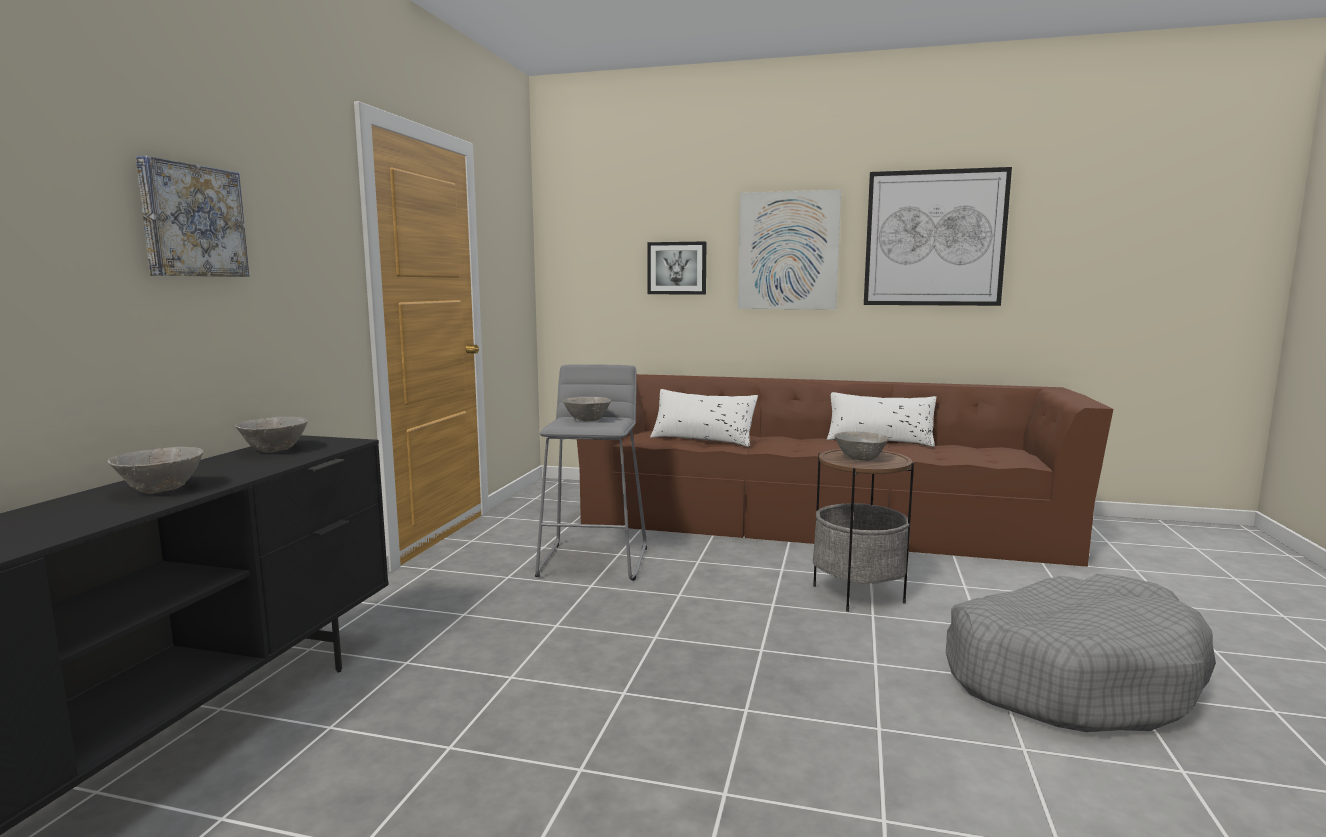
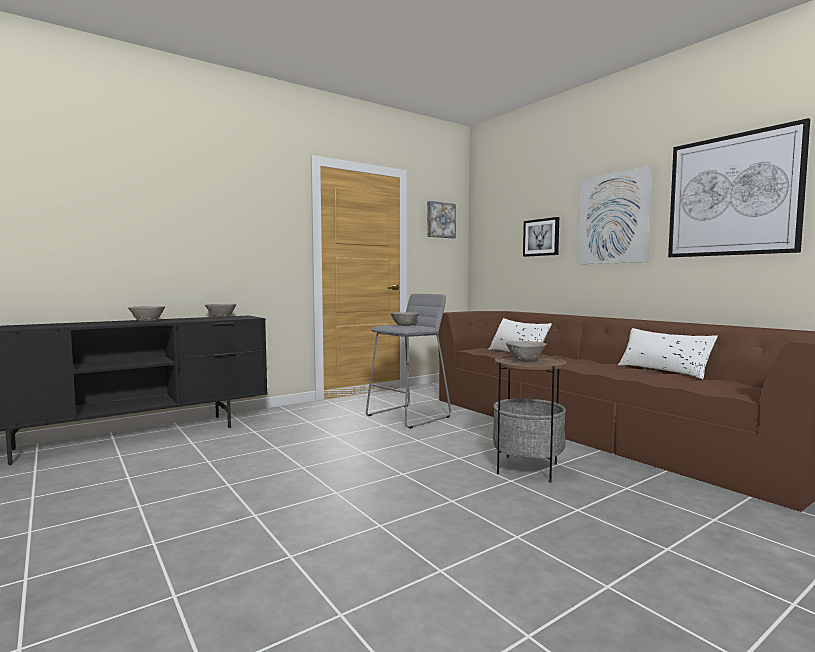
camera: 40 degrees right, 5 degrees down
picture [136,156,249,277] -> picture moved to [427,201,456,238]
grey dog bed [946,574,1216,732] -> none

